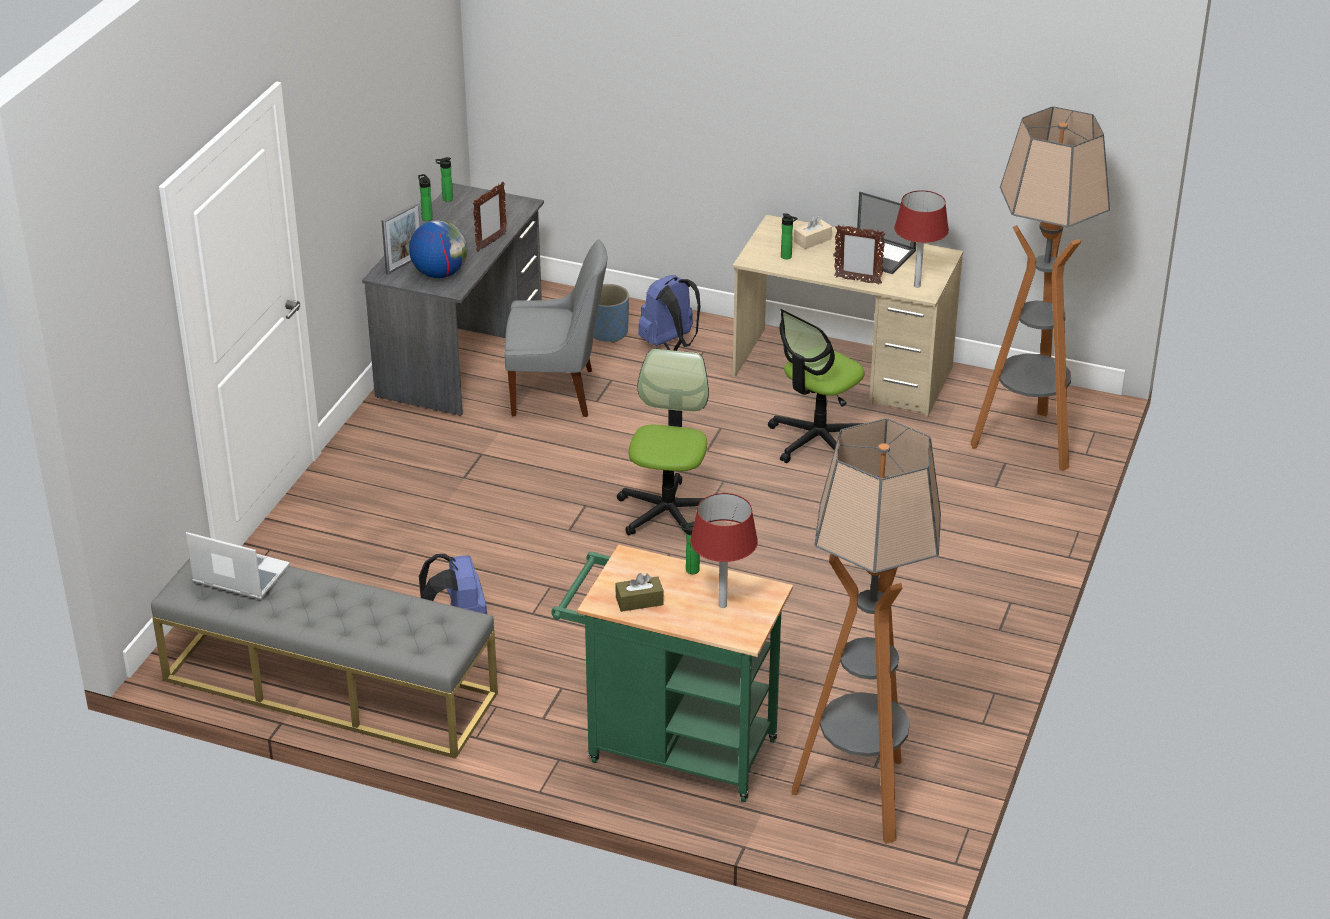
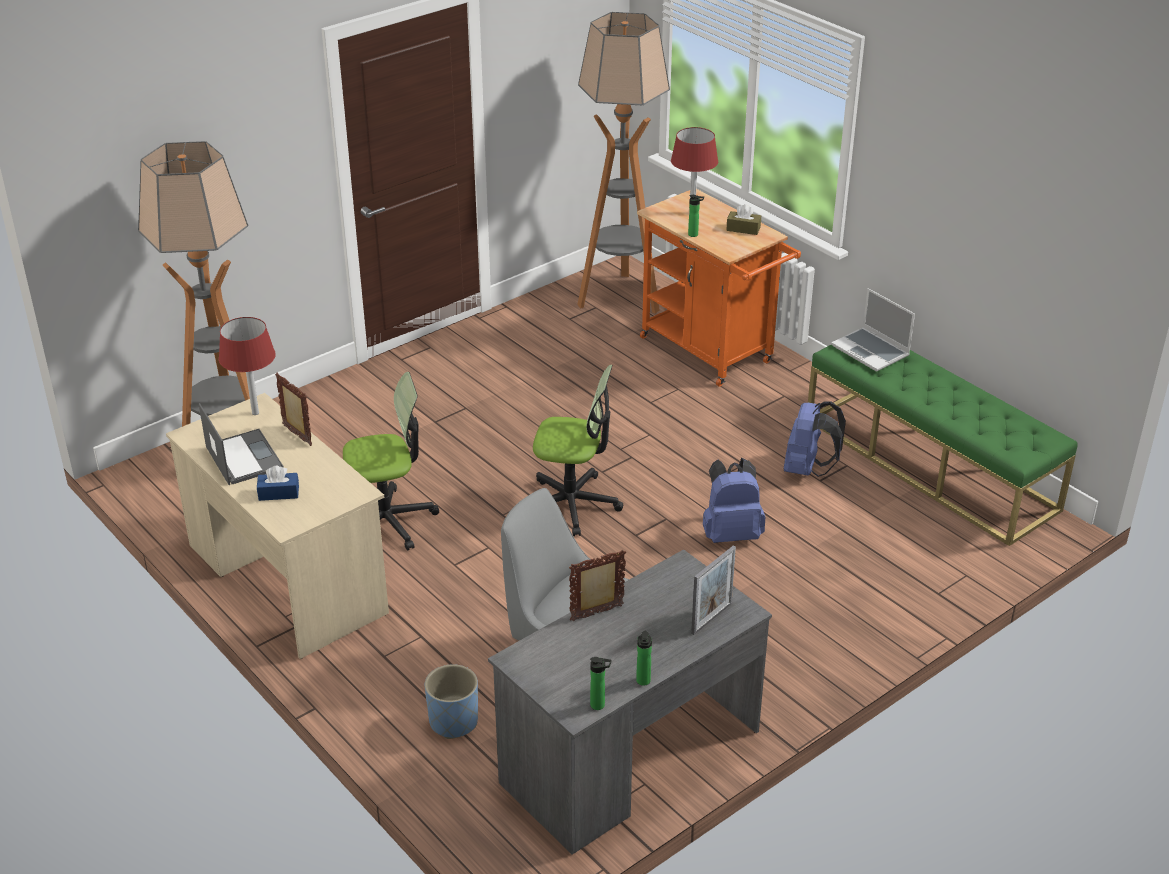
camera: 150 degrees left, 0 degrees up
grey bench [151,558,498,759] -> green bench [808,344,1078,546]
laptop [186,532,290,599] -> laptop moved to [831,288,915,372]
picture frame [381,201,422,274] -> picture frame turned 150 degrees clockwise [691,546,736,635]
globe [409,220,467,278] -> none
green cart [551,545,793,802] -> orange cart [637,189,801,387]
office chair [617,349,709,536] -> office chair turned 120 degrees counterclockwise [533,365,623,536]
blue backpack [638,275,700,351] -> blue backpack moved to [703,458,766,543]
bottle [781,214,798,260] -> none
beige tissue box [794,215,832,249] -> blue tissue box [257,466,299,501]

